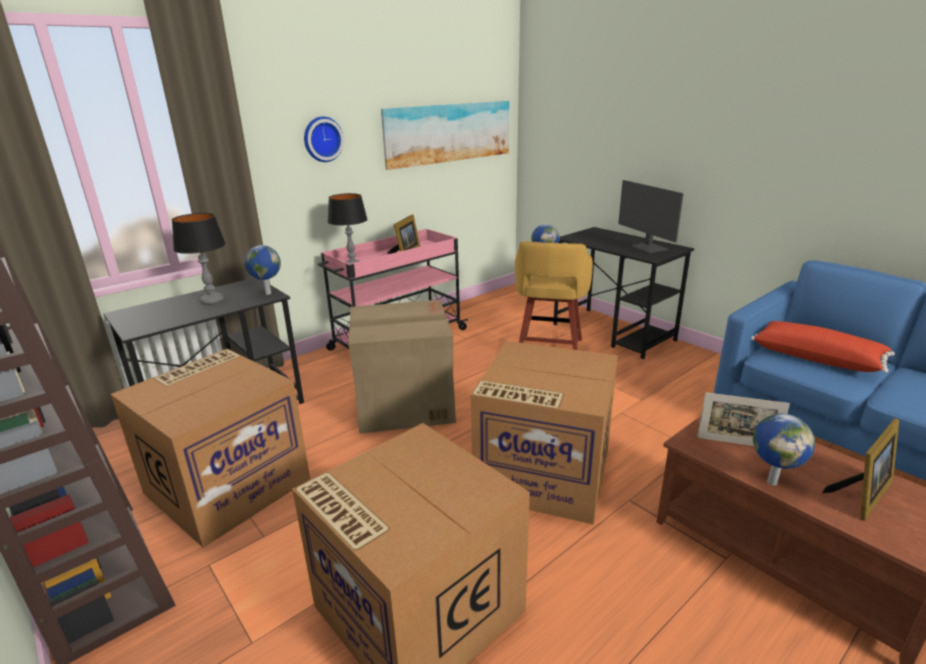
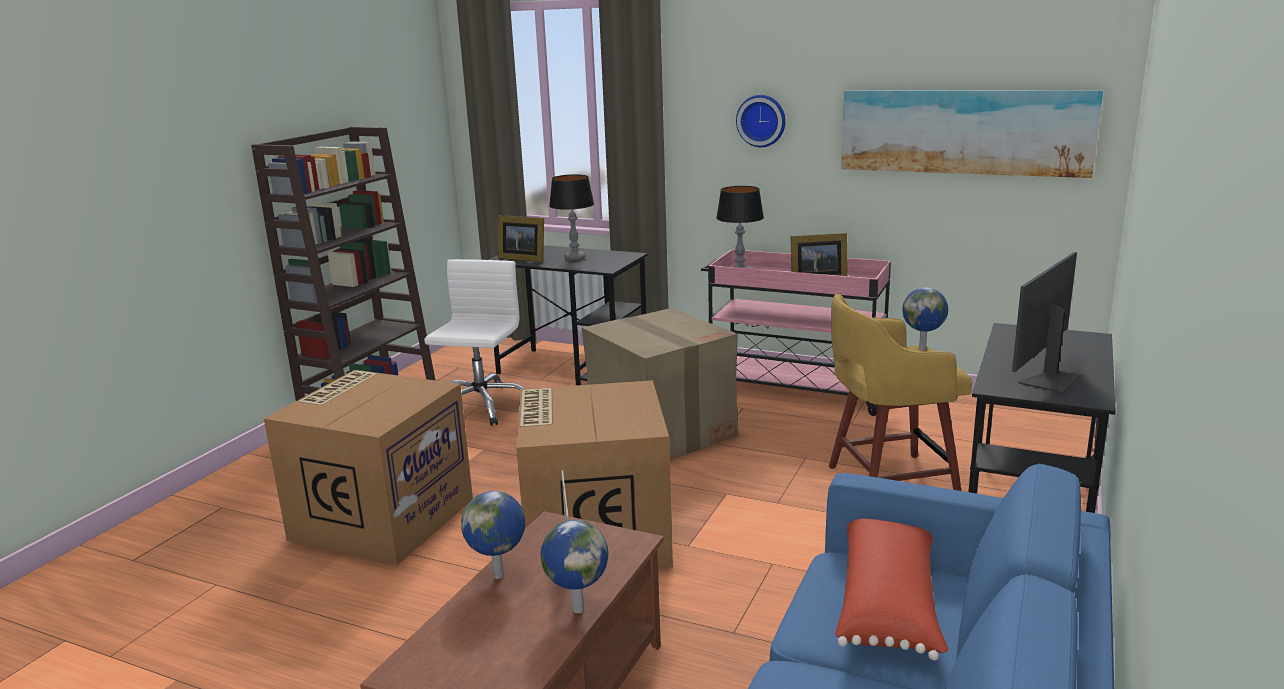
camera: 65 degrees right, 5 degrees down
cardboard box [111,349,310,548] -> white office chair [424,259,524,426]
globe [244,245,281,295] -> globe moved to [540,520,609,613]
picture frame [822,418,899,521] -> picture frame moved to [498,215,544,262]

